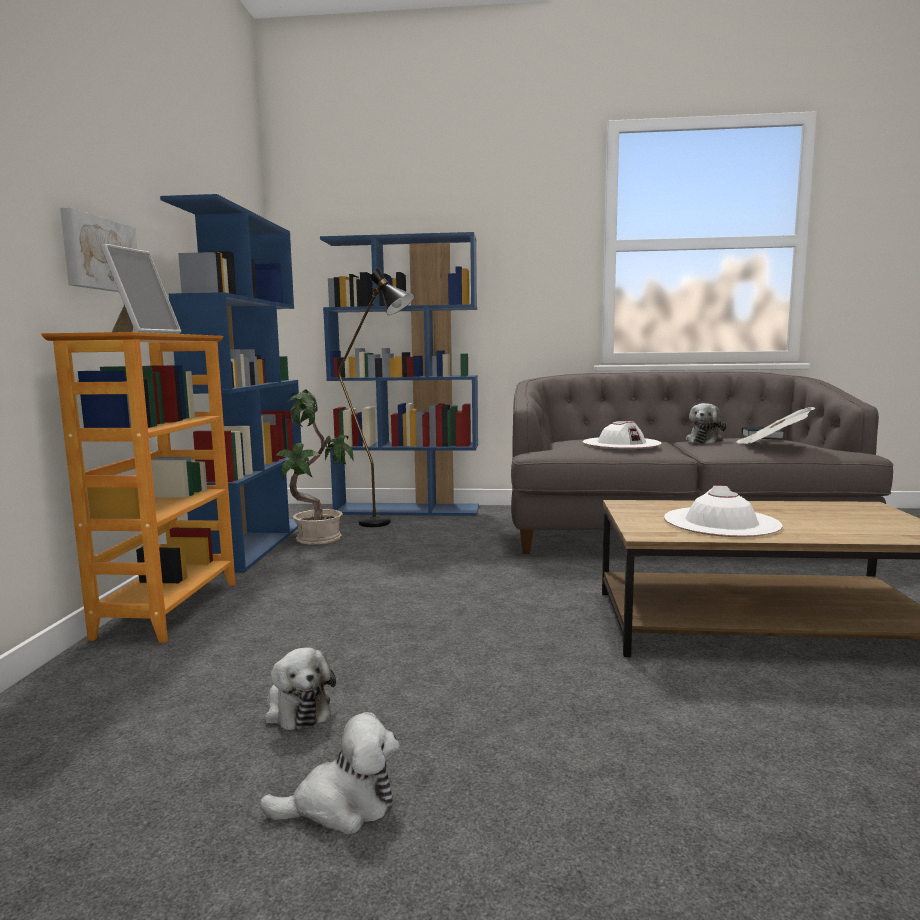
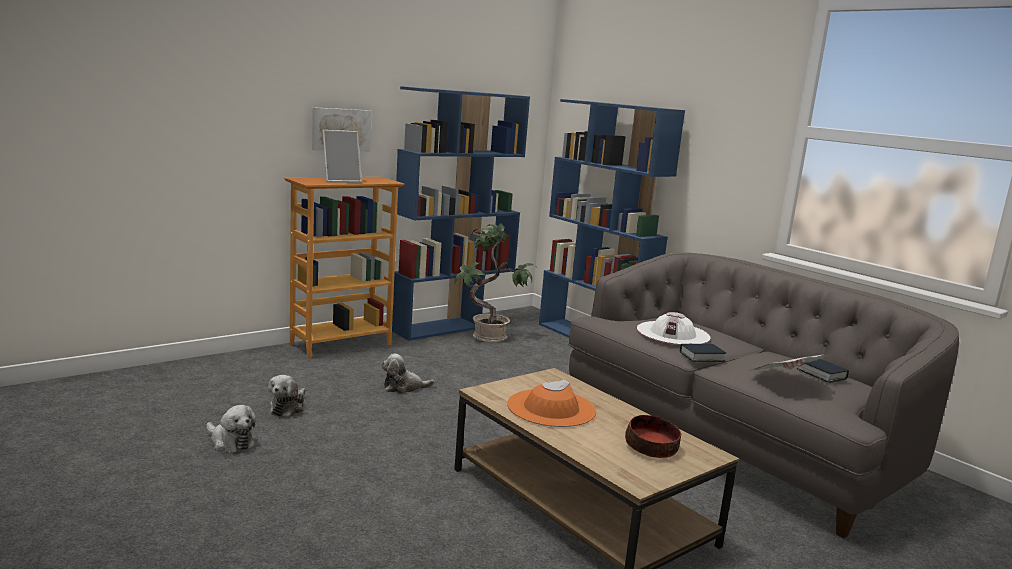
camera: 45 degrees right, 5 degrees up
black floor lamp [338,268,415,527] -> none
white hat [664,486,783,537] -> orange hat [507,379,596,427]
plush toy [686,403,727,444] -> plush toy moved to [381,354,435,394]
none -> bowl [625,415,681,458]
none -> book [680,344,726,362]

